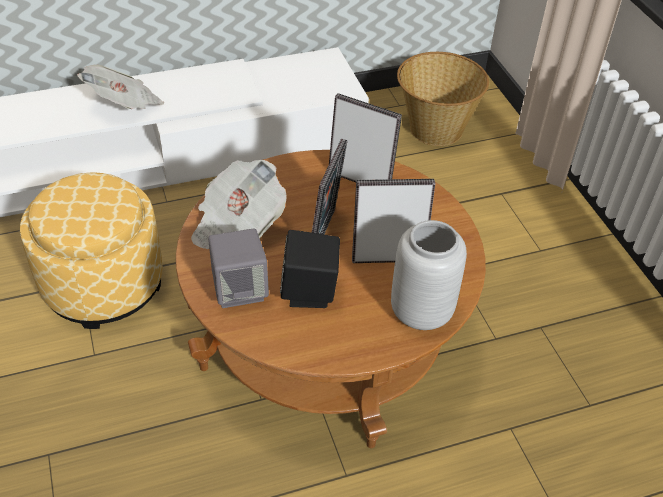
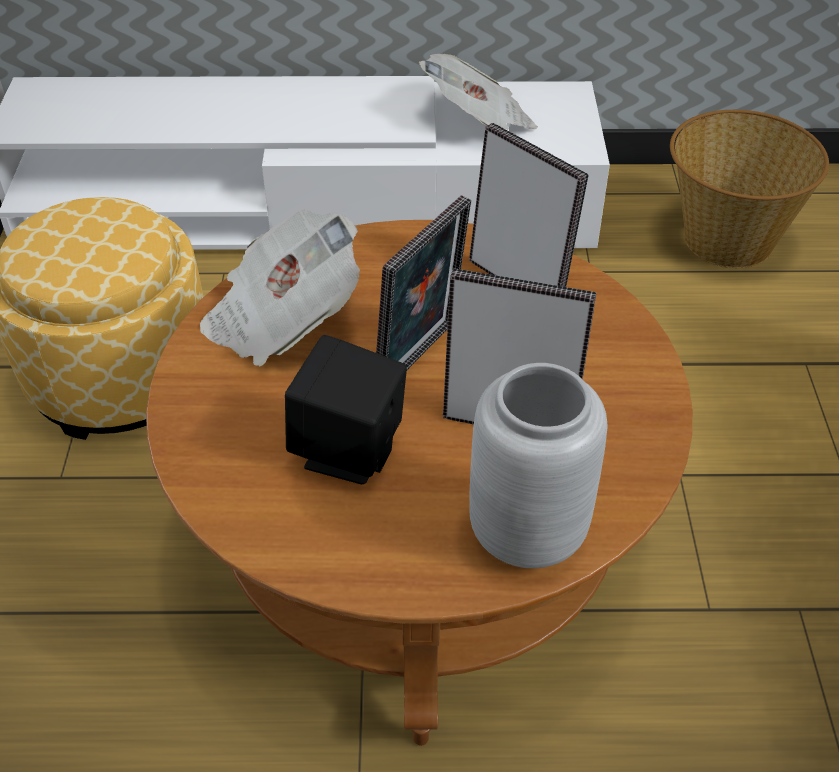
camera: 20 degrees right, 0 degrees up
newspaper [77,65,164,109] -> newspaper moved to [419,54,538,130]
grey speaker [208,228,269,308] -> none

